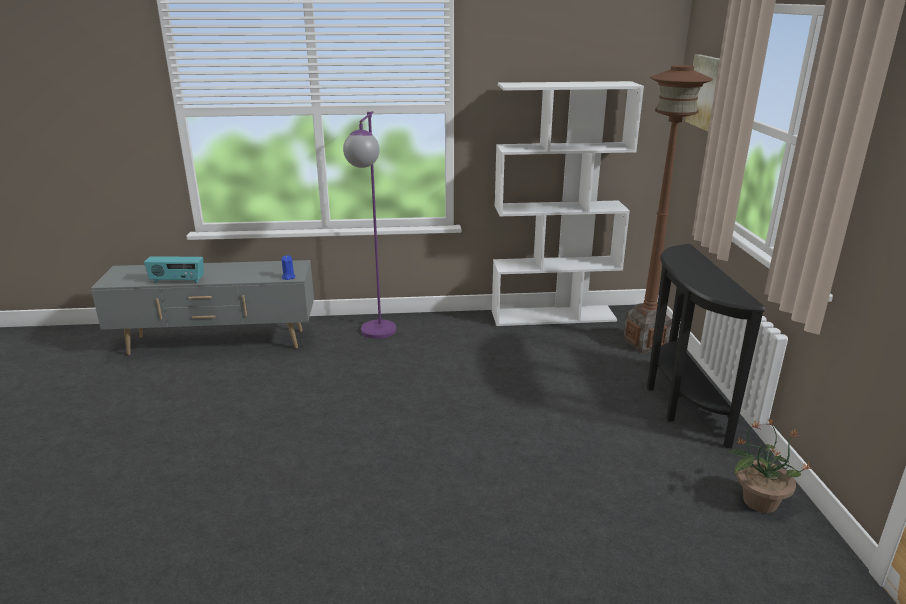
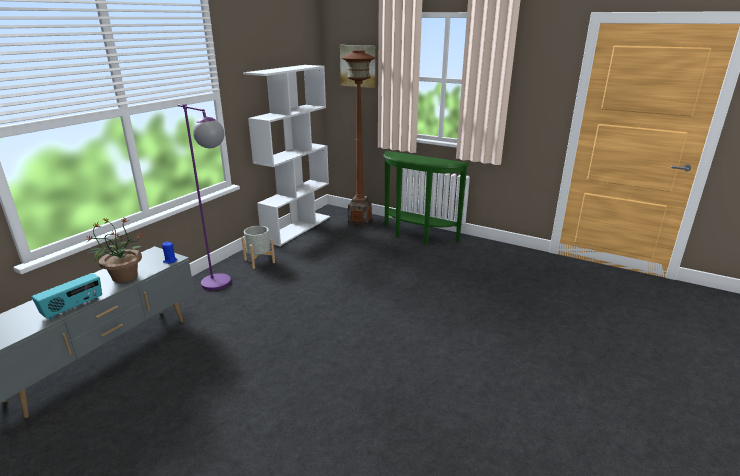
camera: 55 degrees left, 0 degrees up
black console table [647,244,765,448] -> green console table [383,151,469,244]
potted plant [727,418,812,513] -> potted plant moved to [86,218,144,283]
none -> grey planter [241,226,275,269]

